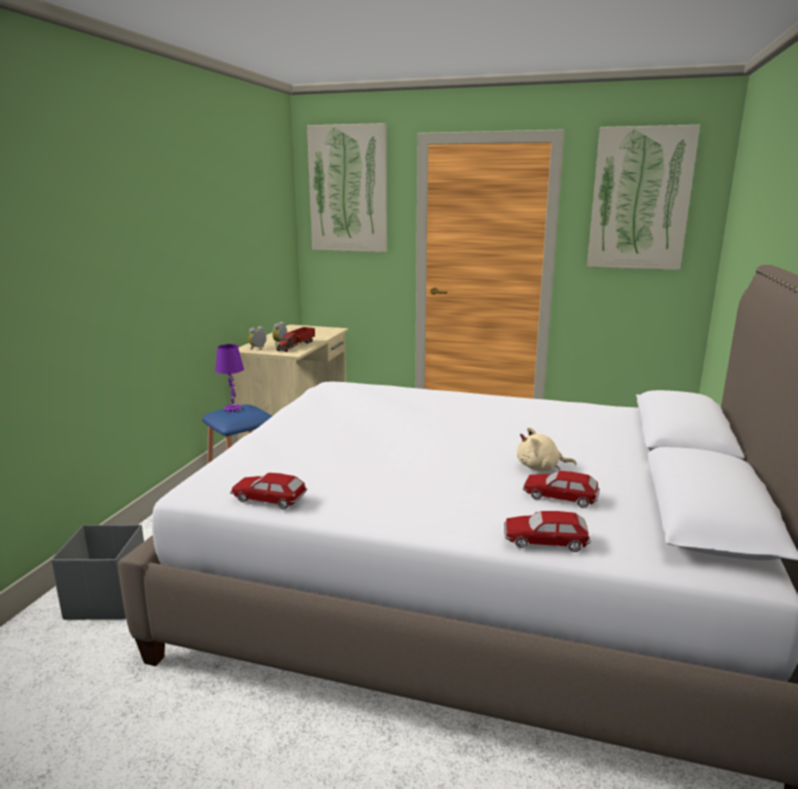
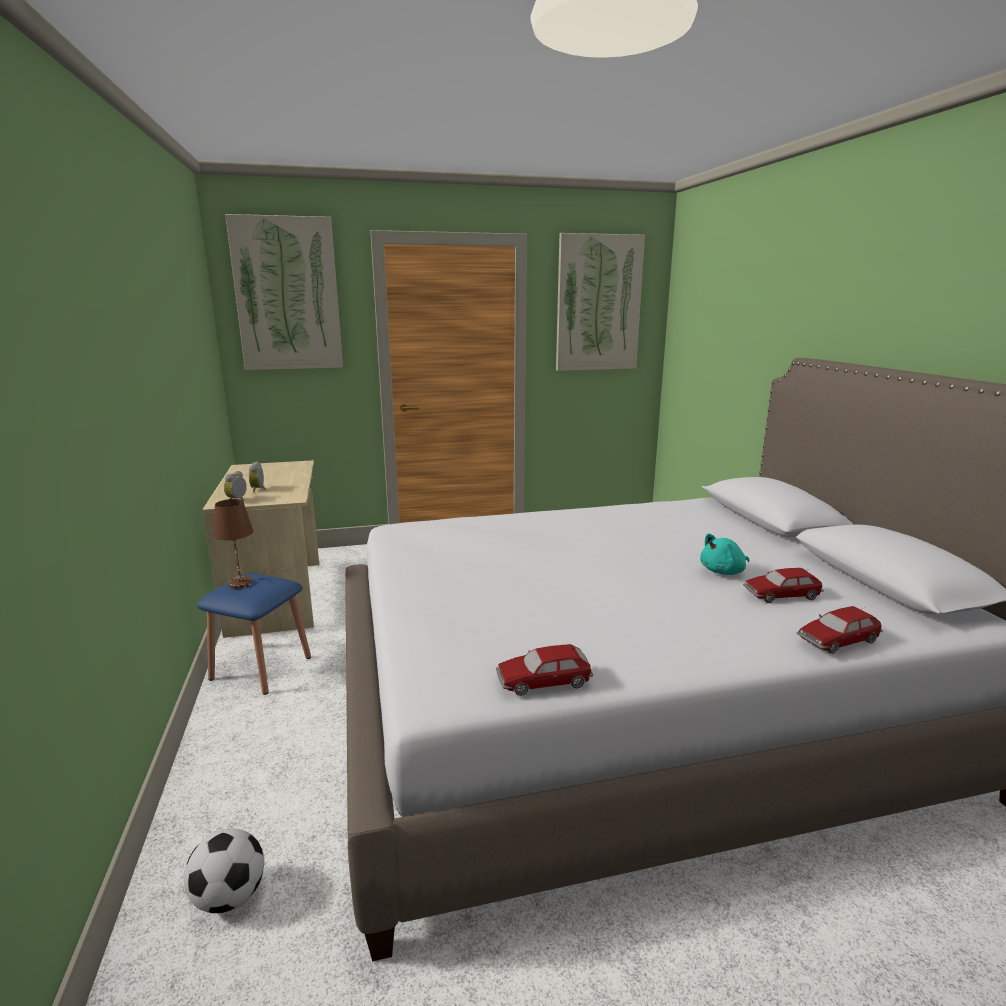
camera: 30 degrees left, 0 degrees up
grey storage box [51,525,144,620] -> football [184,828,264,913]
purple table lamp [215,344,244,412] -> brown table lamp [213,499,253,589]
toy truck [276,327,315,352] -> none
beige plush toy [517,427,577,471] -> turquoise plush toy [700,533,750,575]

